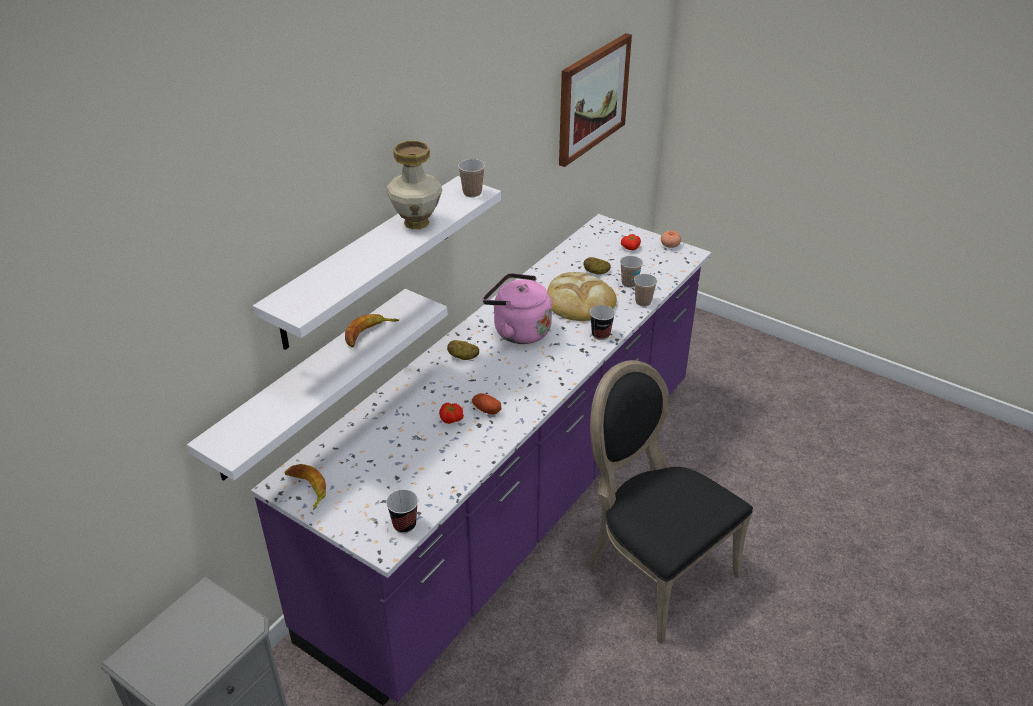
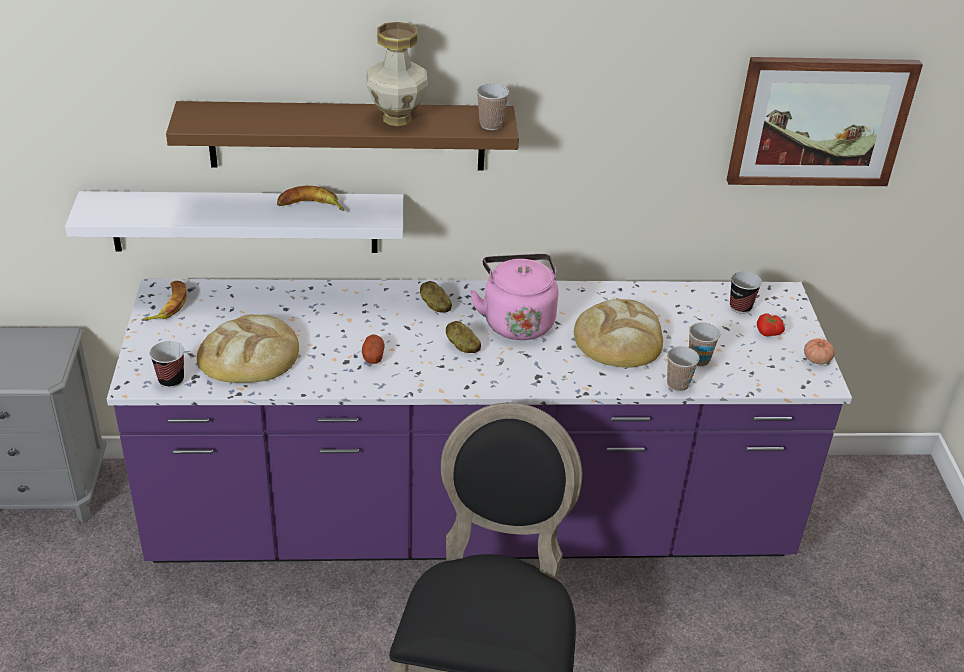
camera: 50 degrees right, 0 degrees up
white shelf [253,176,501,350] -> brown shelf [166,101,519,170]
tomato [439,403,464,424] -> none
potato [583,257,611,275] -> potato moved to [446,321,481,353]
cup [590,305,615,340] -> cup moved to [730,271,762,314]
none -> bread [197,314,299,383]

